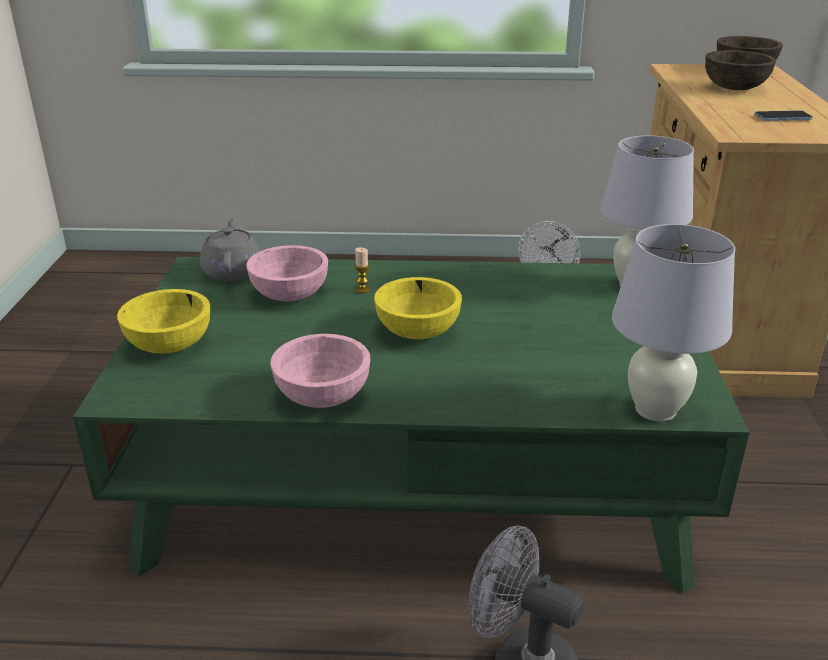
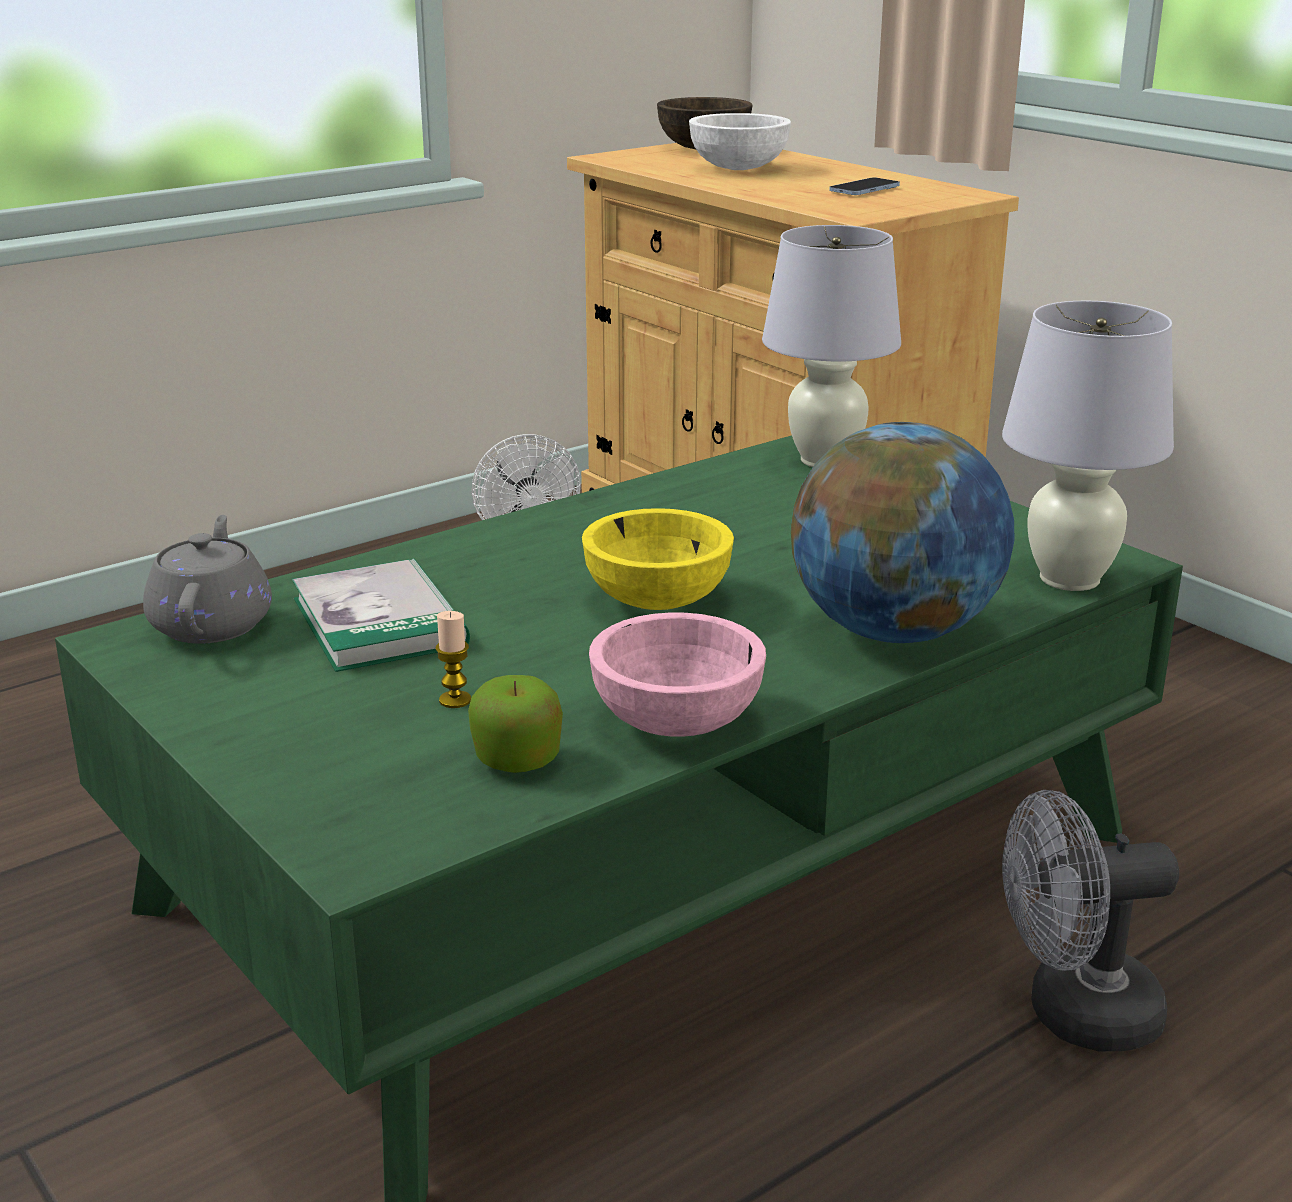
camera: 40 degrees left, 5 degrees down
yellow bowl [117,289,210,354] -> none
grey teapot [200,218,260,281] -> grey teapot turned 45 degrees clockwise [143,515,272,644]
pink bowl [246,245,328,301] -> book [292,558,470,672]
candle [354,247,370,293] -> candle moved to [436,611,471,708]
brown bowl [705,50,776,90] -> white bowl [689,113,791,170]
none -> apple [468,675,563,773]
none -> globe [791,422,1014,643]

